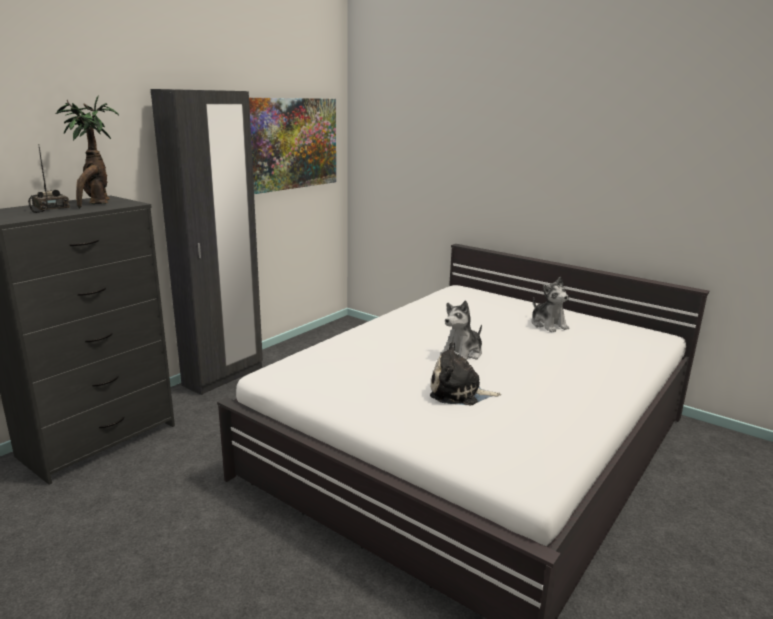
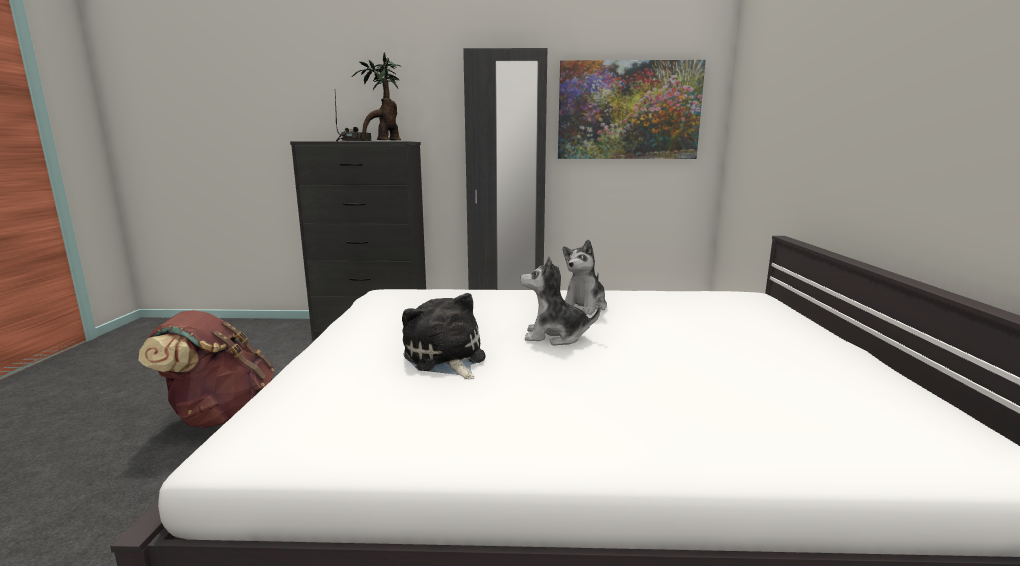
camera: 55 degrees right, 5 degrees down
plush toy [531,277,569,332] -> plush toy moved to [563,239,607,315]
none -> brown backpack [138,310,274,428]

